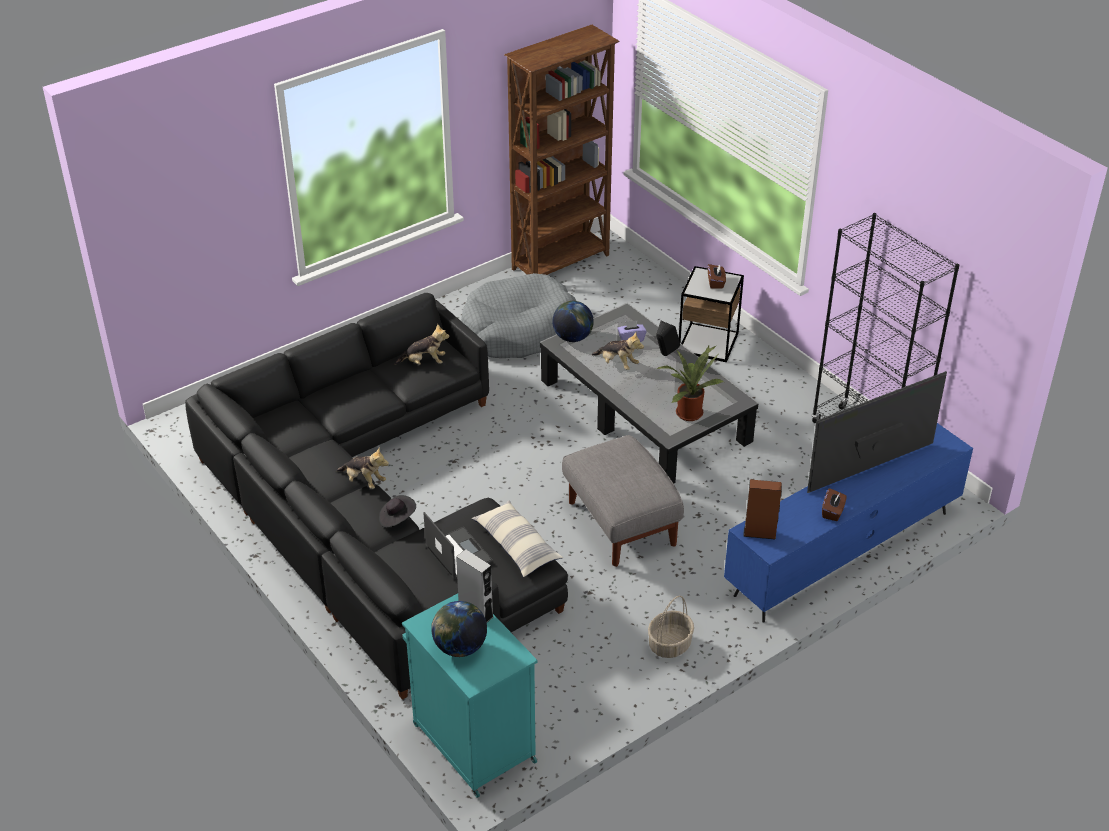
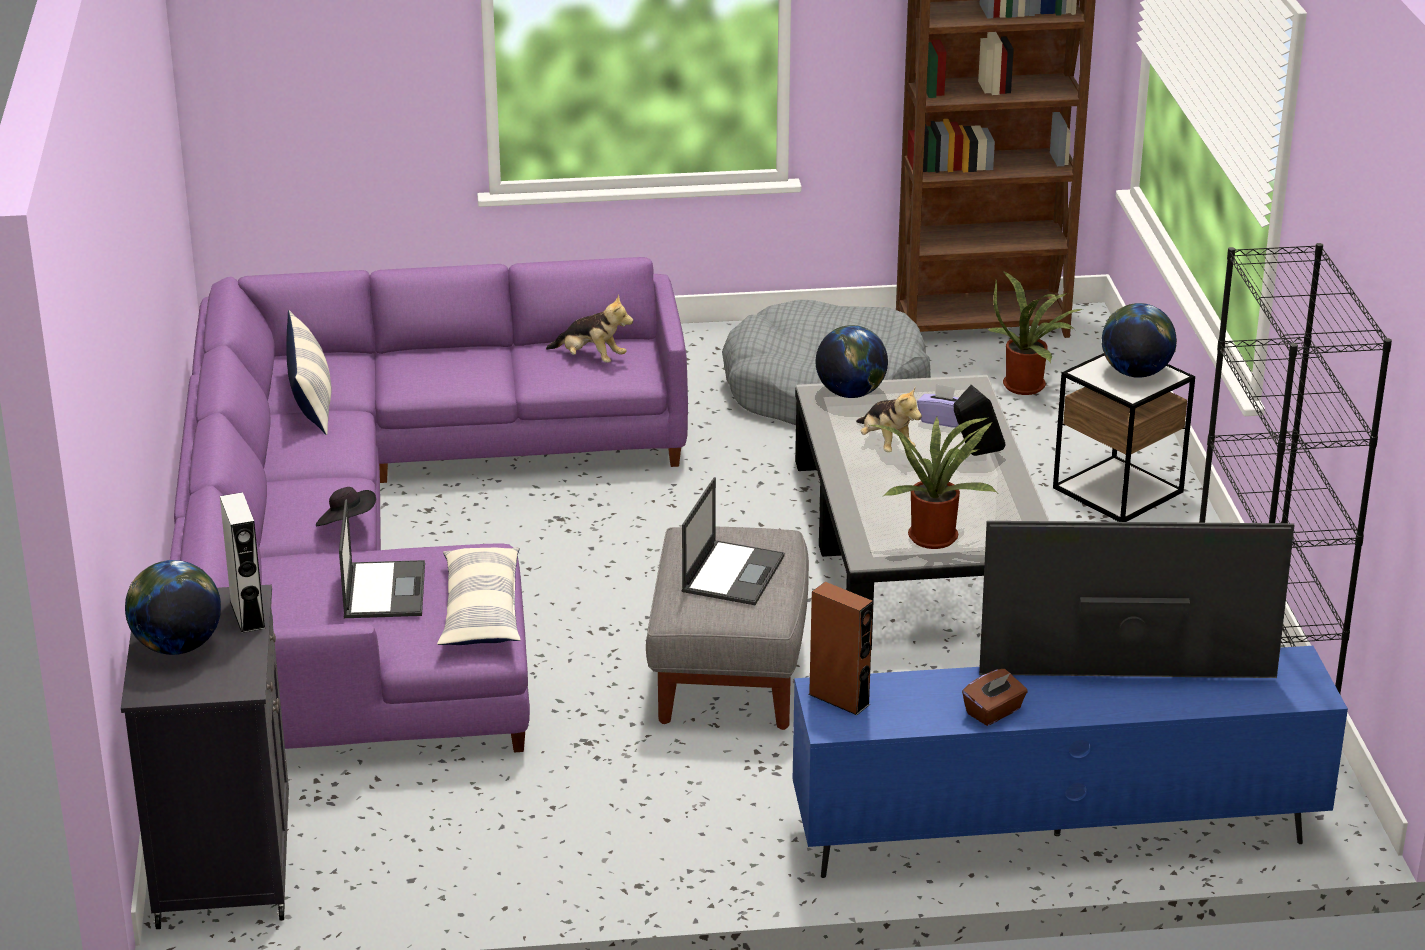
camera: 30 degrees right, 10 degrees down
black sofa [185,293,568,700] -> purple sofa [170,257,688,752]
plush toy [337,447,389,489] -> none
turquoise cabinet [402,593,538,798] -> black cabinet [121,585,289,929]
basket [648,596,694,658] -> none
brown tissue box [708,264,726,289] -> globe [1102,303,1177,378]
none -> pillow [286,310,332,435]
none -> laptop [681,477,785,605]
none -> potted plant [987,271,1083,395]

